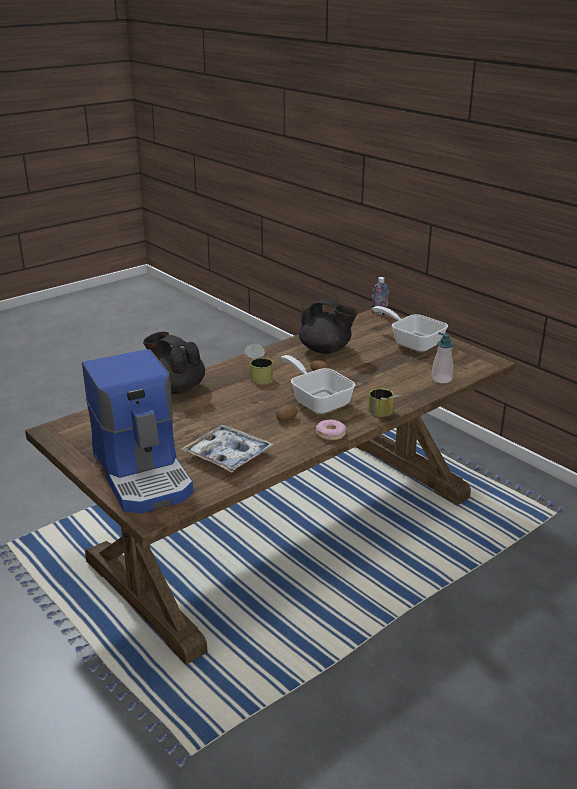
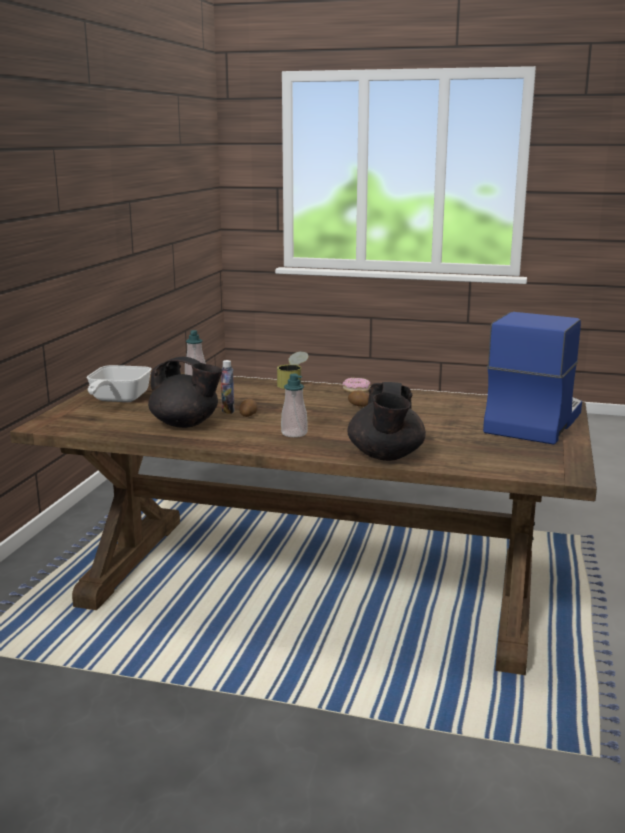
camera: 125 degrees left, 10 degrees down
tray [181,425,274,472] -> none
can [245,343,273,384] -> soap dispenser [281,374,308,437]
frying pan [281,355,355,414] -> none
black teapot [299,299,357,354] -> black teapot turned 120 degrees clockwise [148,357,223,428]
bottle [372,277,389,315] -> bottle moved to [221,360,235,414]

